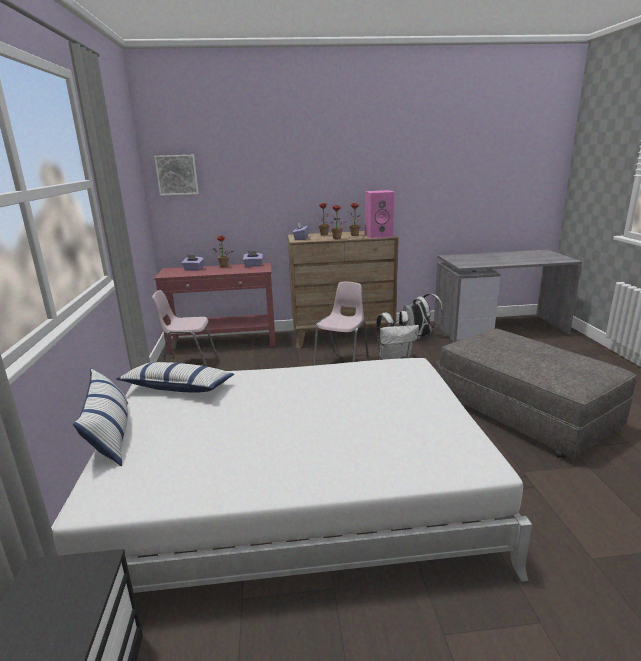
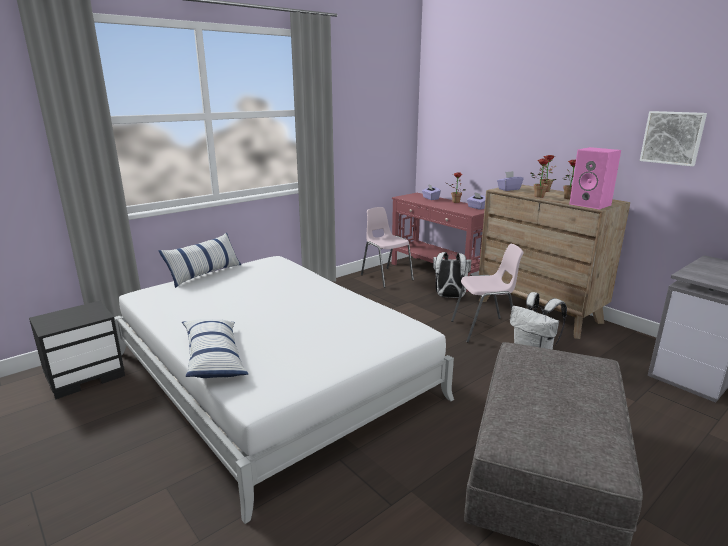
camera: 55 degrees right, 0 degrees up
pillow [116,362,234,393] -> pillow moved to [182,319,248,378]
picture [154,155,199,196] -> picture moved to [640,111,707,166]
white backpack [403,294,443,339] -> white backpack moved to [433,252,471,298]

